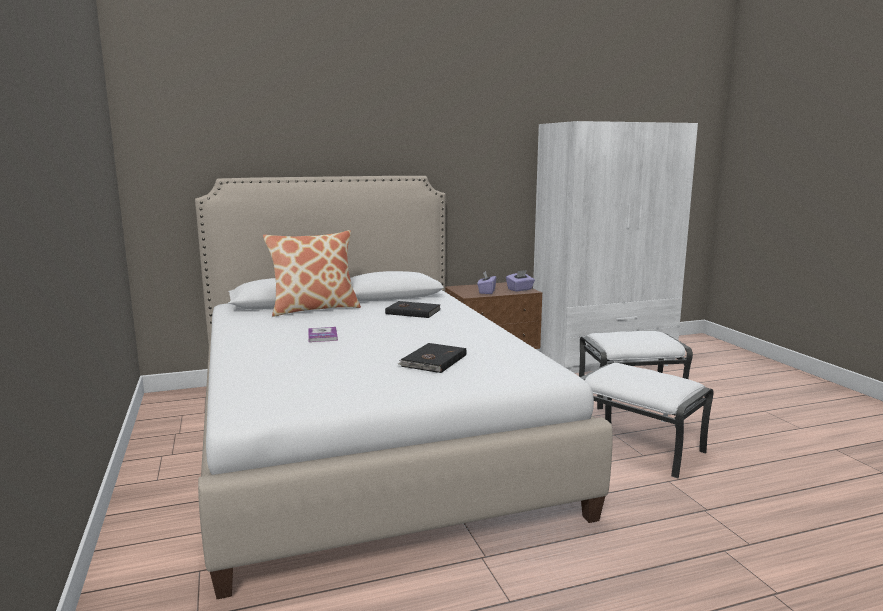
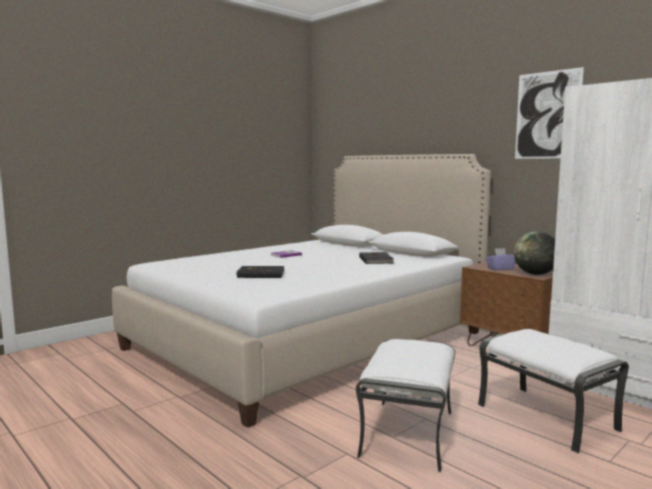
camera: 65 degrees right, 5 degrees down
pillow [263,230,361,317] -> none
purple tissue box [506,270,535,291] -> globe [514,231,555,275]
none -> picture [515,67,584,159]

